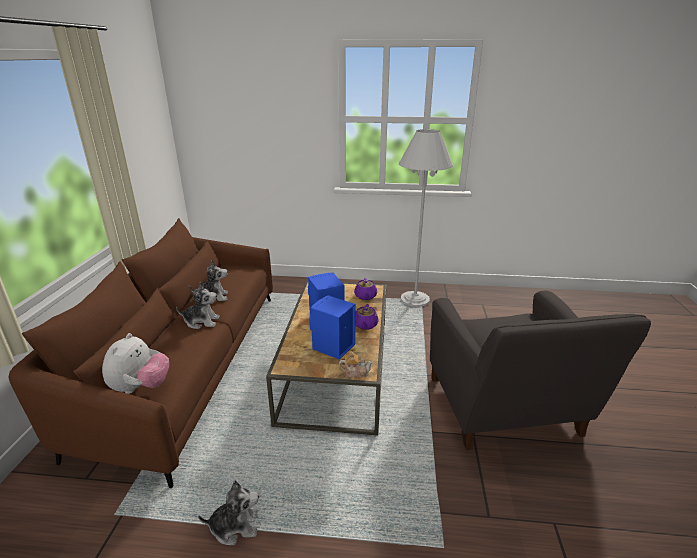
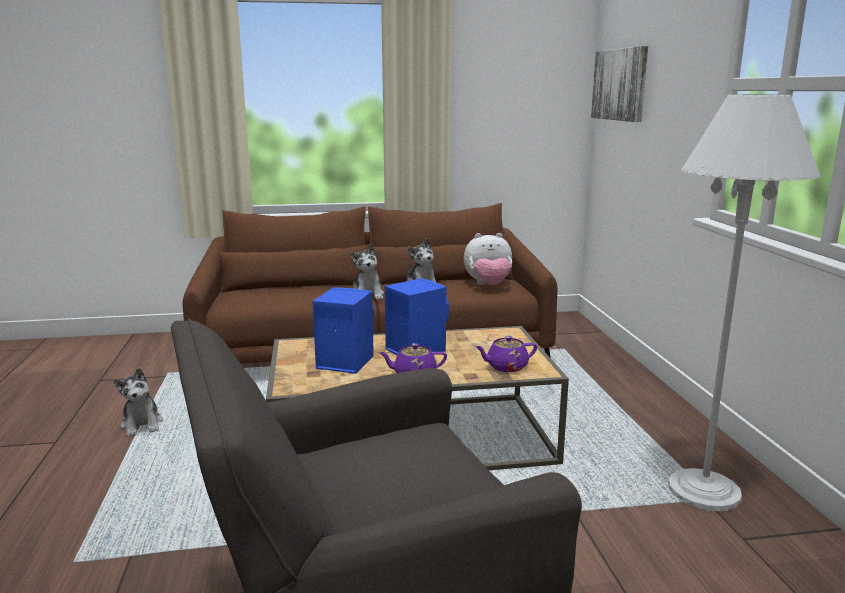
camera: 75 degrees right, 10 degrees down
plush toy [102,333,169,394] -> plush toy moved to [464,233,512,285]
teapot [339,352,373,377] -> none
none -> picture [591,46,648,122]

